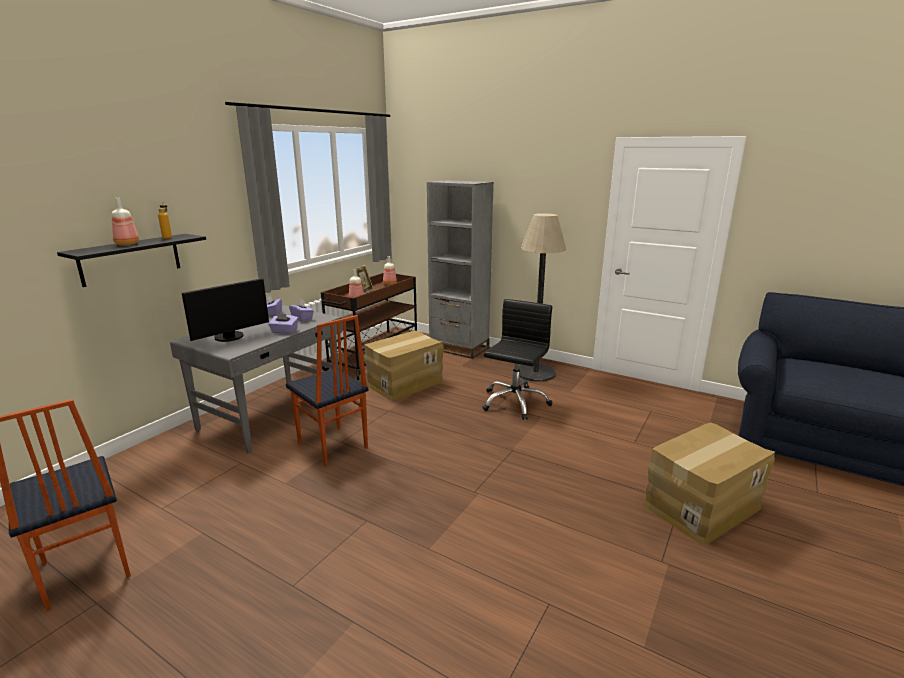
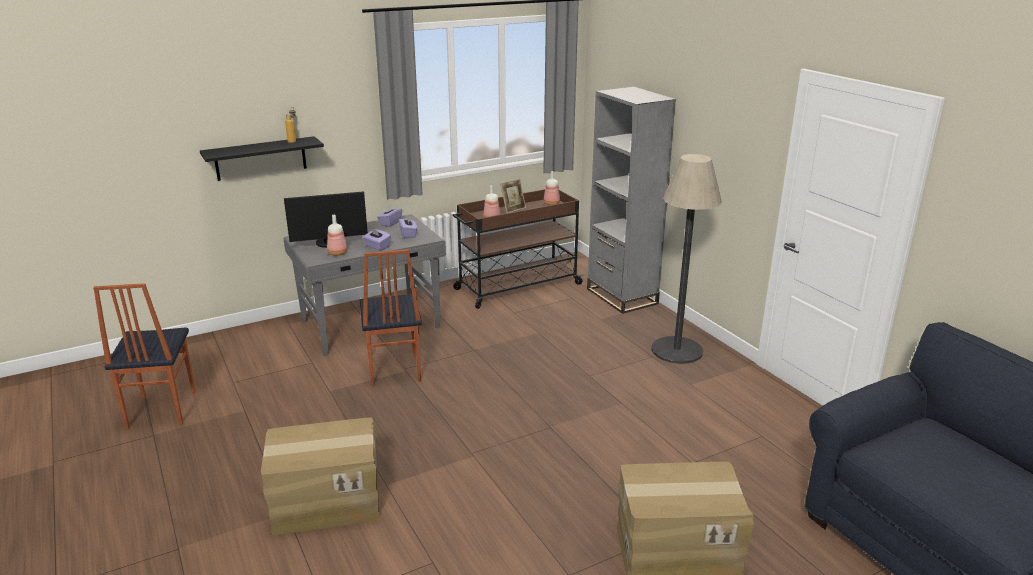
camera: 30 degrees right, 5 degrees up
bottle [112,198,139,246] -> bottle moved to [327,215,347,256]
cardboard box [364,331,444,401] -> cardboard box moved to [261,417,380,535]
black office chair [482,299,552,420] -> none

